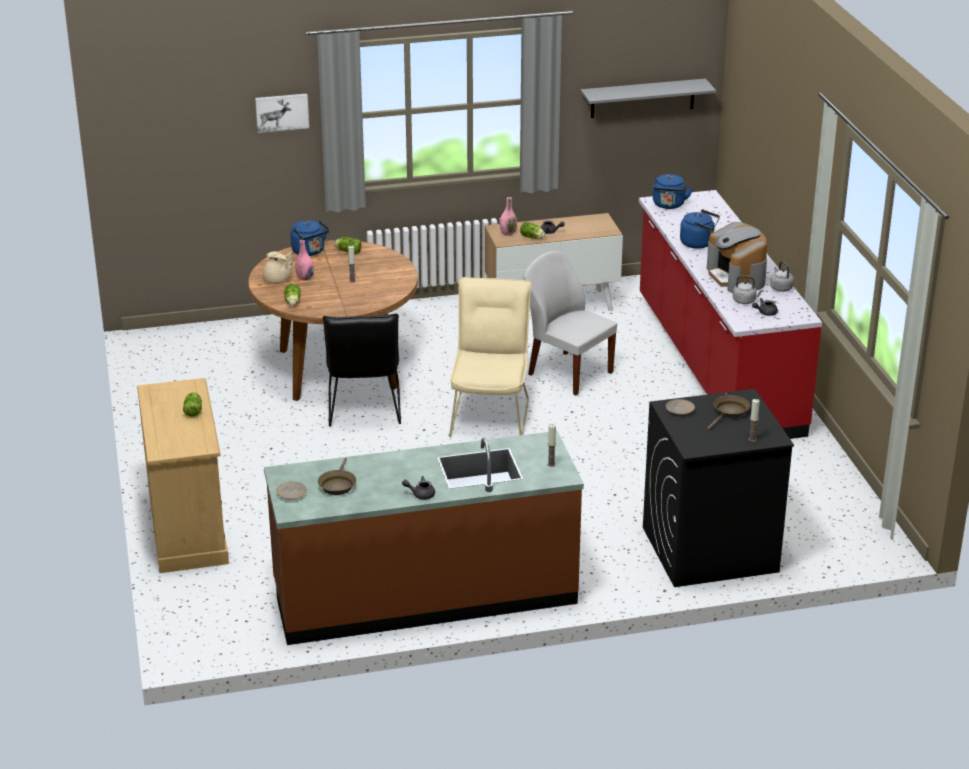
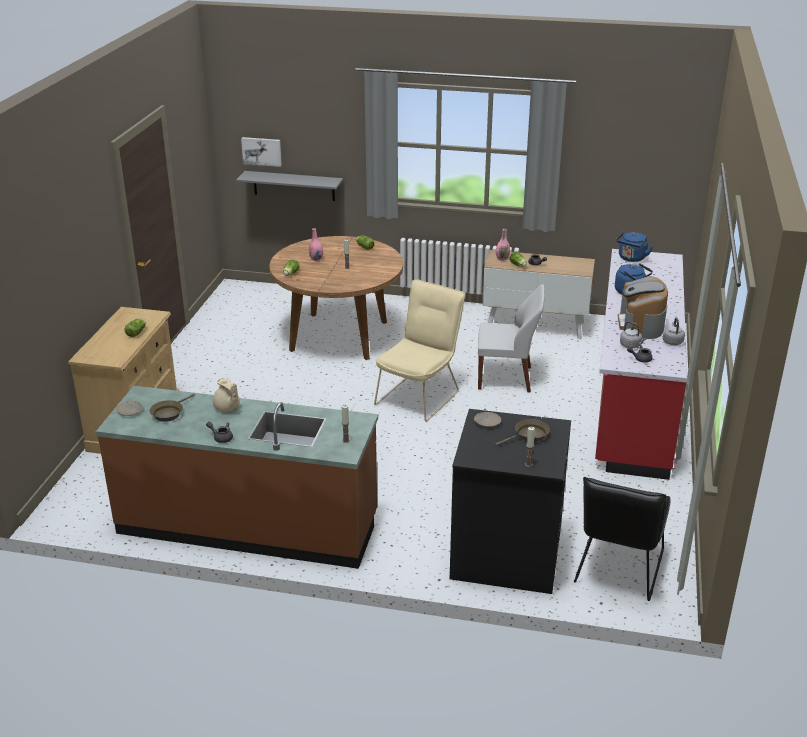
camera: 25 degrees right, 0 degrees up
picture [255,94,309,133] -> picture moved to [241,137,282,167]
beige teapot [263,251,293,283] -> beige teapot moved to [213,378,240,411]
blue kettle [291,220,329,256] -> none
black chair [323,313,401,427] -> black chair moved to [574,477,671,601]
white chair [523,251,617,395] -> white chair turned 120 degrees clockwise [478,284,545,393]
grey shelf [580,79,716,118] -> grey shelf moved to [236,171,343,201]

